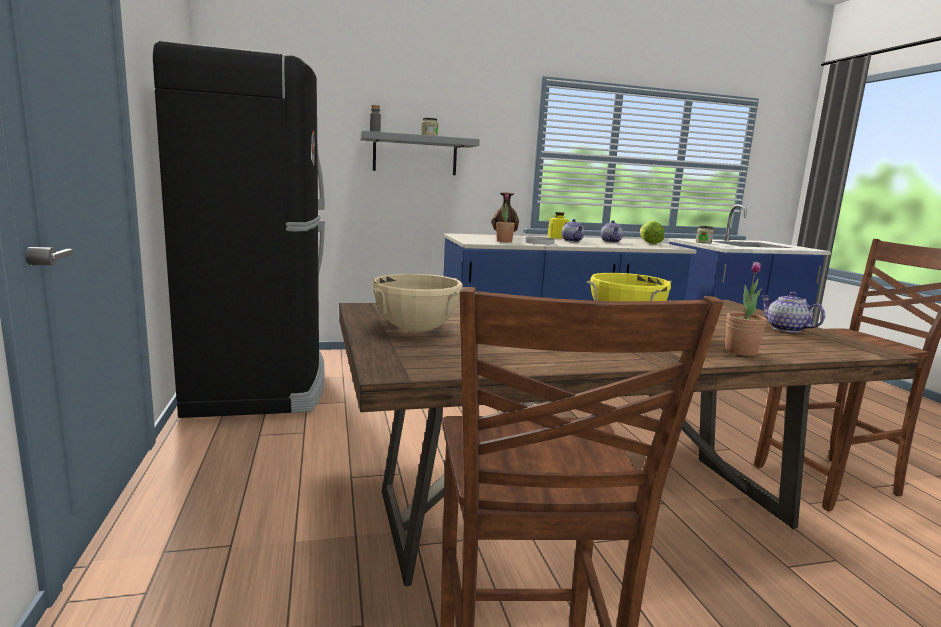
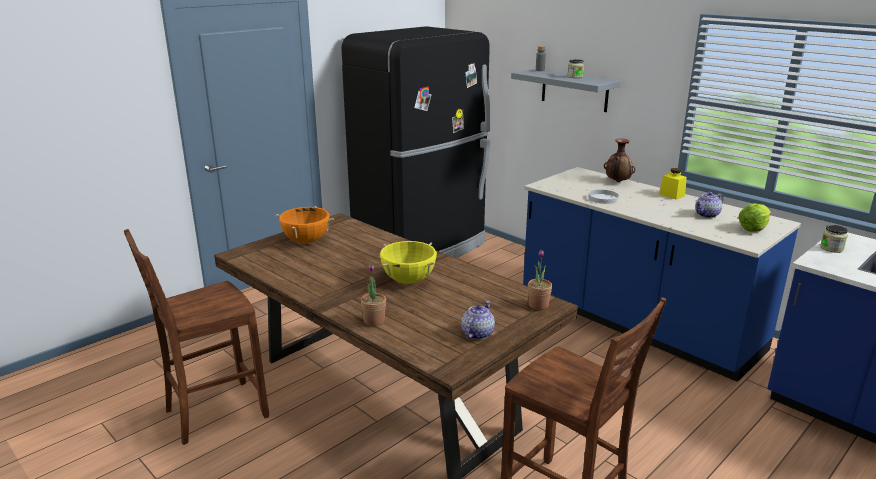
camera: 60 degrees right, 10 degrees up
beige cooking pot [373,274,463,332] -> orange cooking pot [275,206,334,243]
potted plant [496,194,515,242] -> potted plant moved to [528,250,552,310]
teapot [562,219,584,242] -> none

